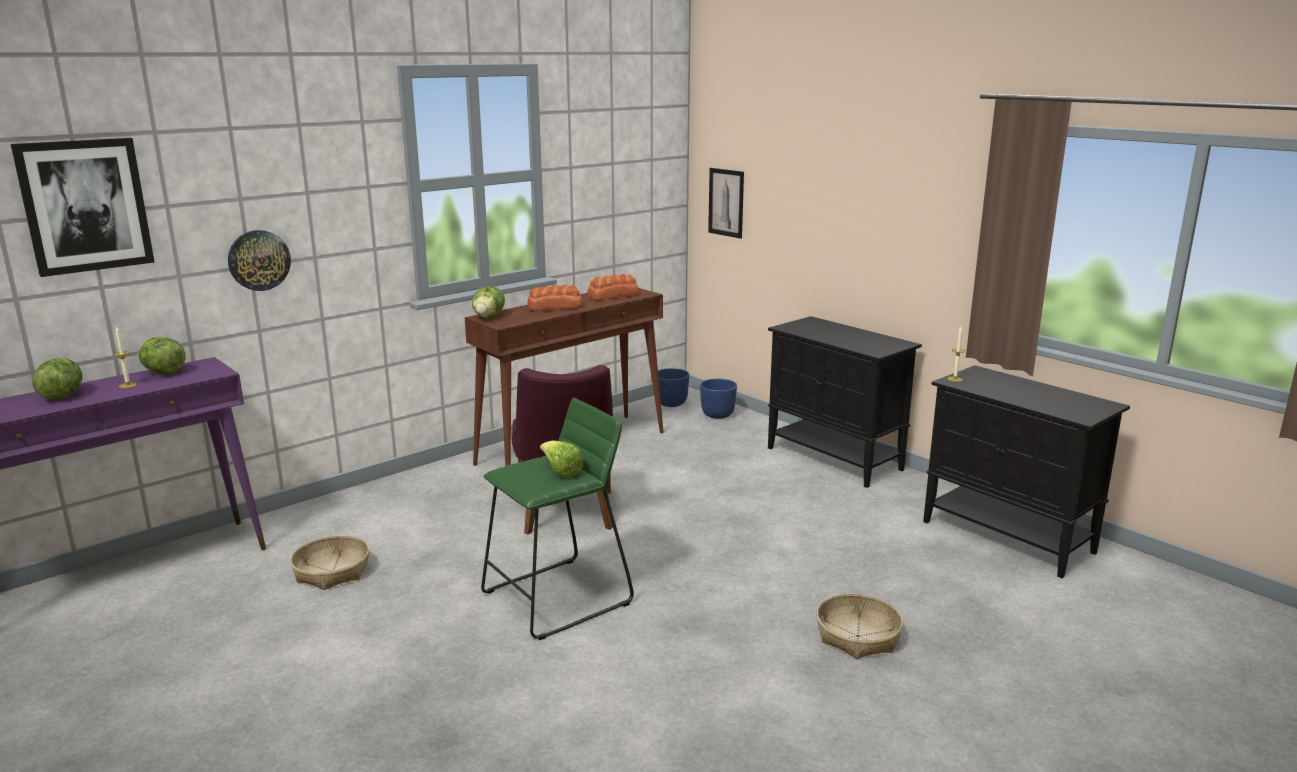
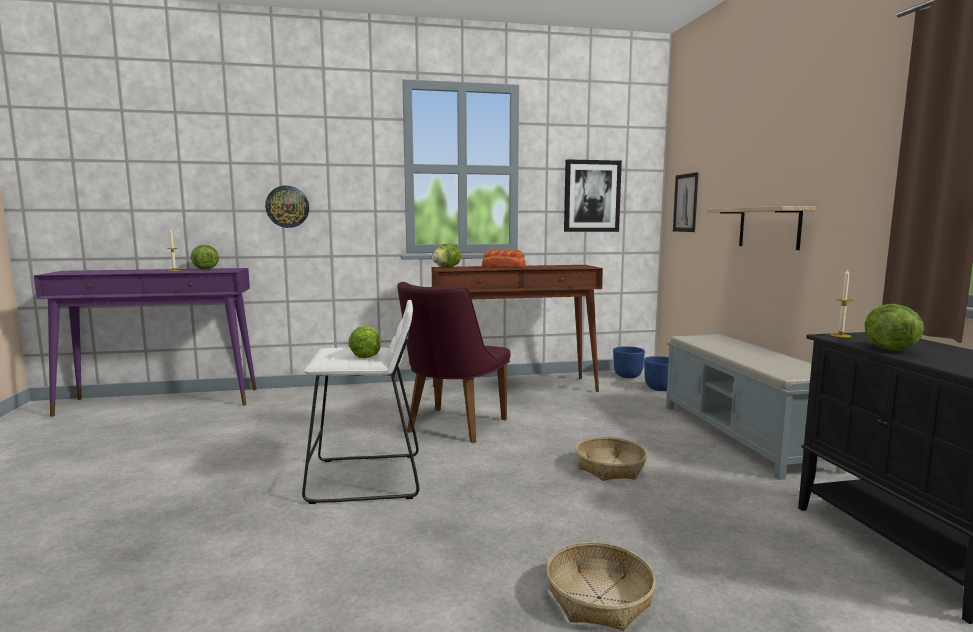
camera: 30 degrees right, 10 degrees down
picture [11,138,154,277] -> picture moved to [564,159,622,232]
lettuce [32,358,82,400] -> lettuce moved to [864,304,924,351]
basket [290,535,370,590] -> basket moved to [576,437,647,481]
green stool [481,398,634,640] -> white stool [302,300,419,504]
bread [587,274,639,300] -> none
black cabinet [768,316,922,488] -> grey bench [666,334,846,480]
none -> shelf [707,206,815,250]

